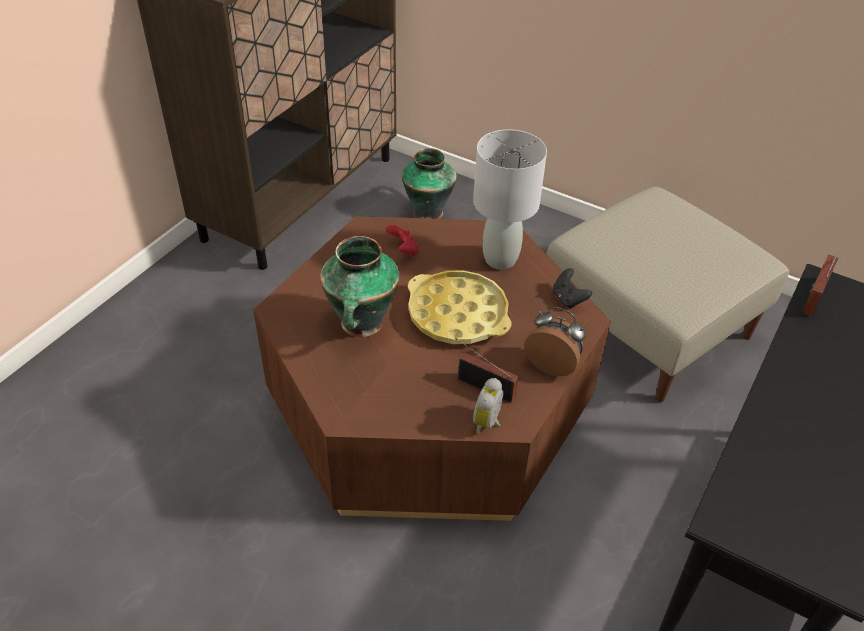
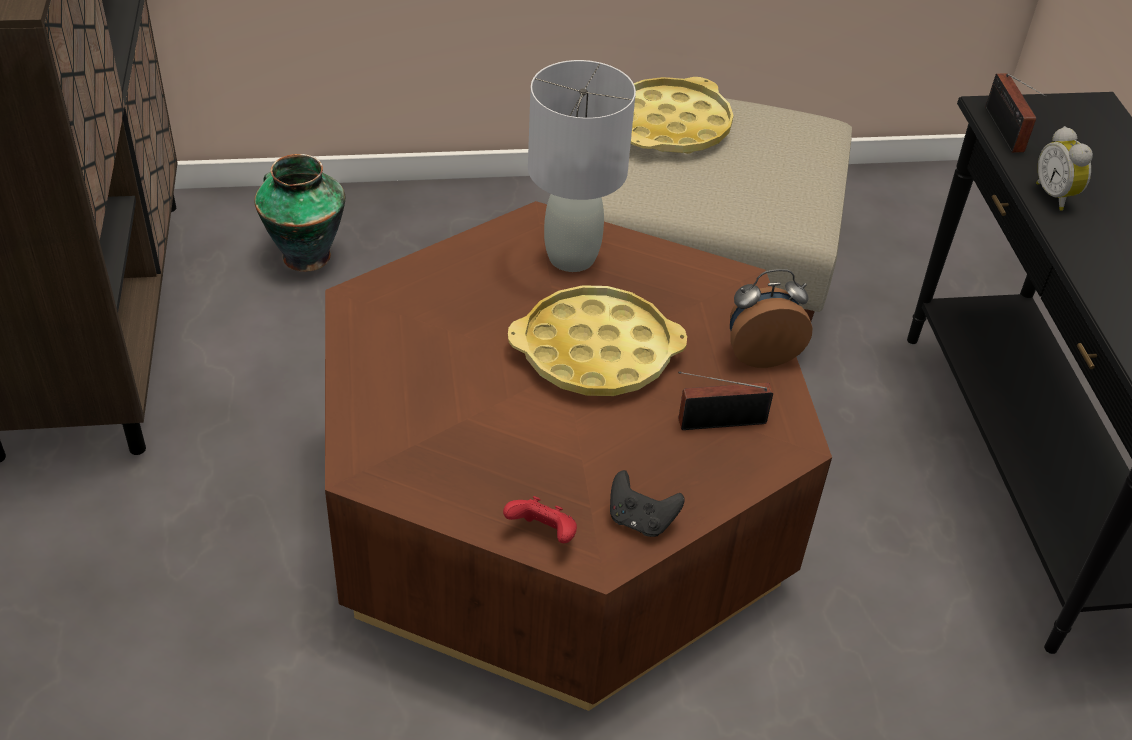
camera: 40 degrees left, 0 degrees up
vase [320,236,400,337] -> none
red game controller [386,225,419,256] -> red game controller moved to [503,496,577,543]
alarm clock [473,378,503,434] -> alarm clock moved to [1036,126,1093,211]
black game controller [553,268,592,309] -> black game controller moved to [610,470,685,537]
none -> yellow tray [631,77,734,154]

